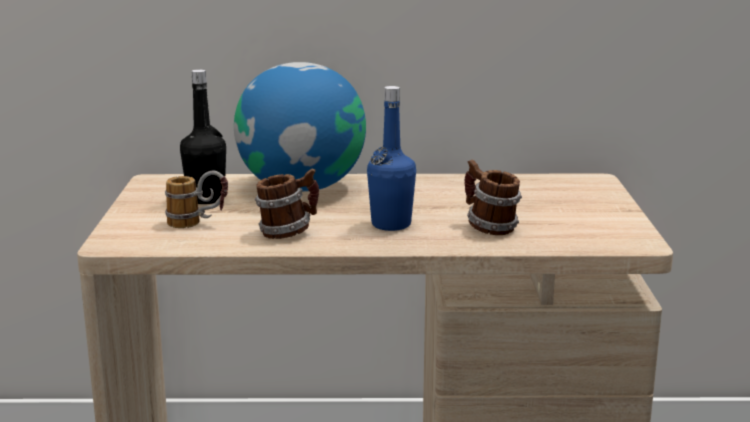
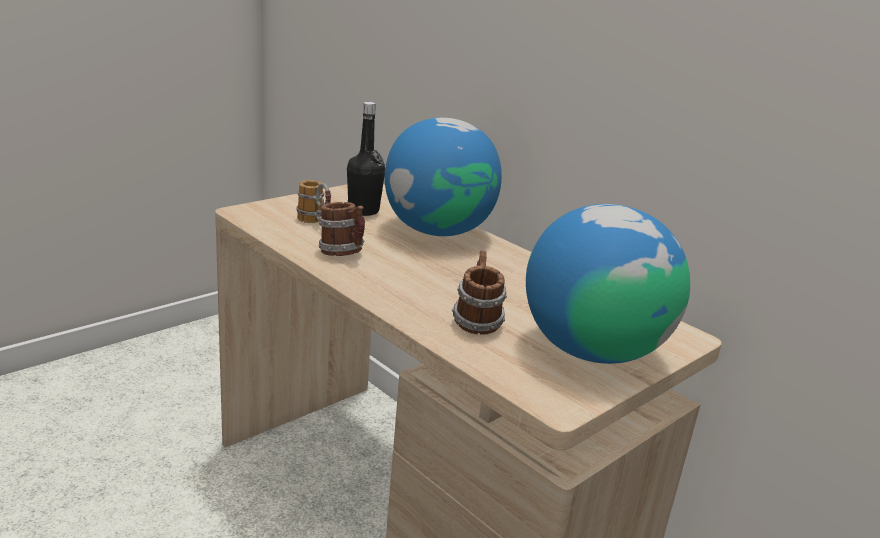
camera: 45 degrees right, 5 degrees up
blue bottle [367,86,416,231] -> none
none -> globe [526,204,690,364]

